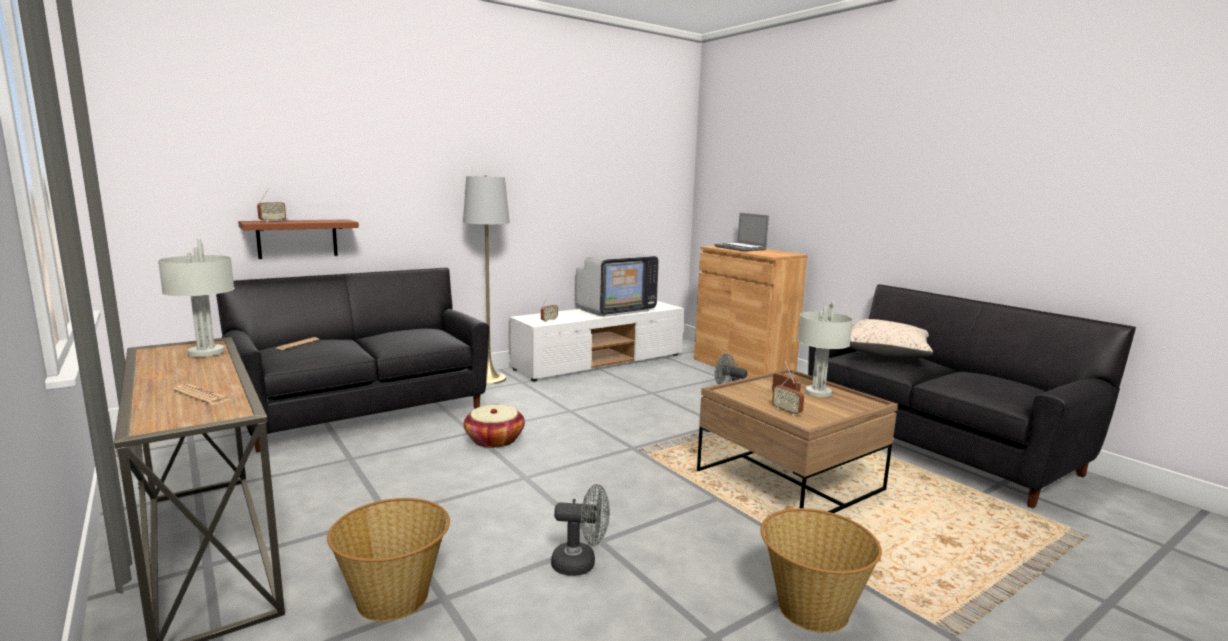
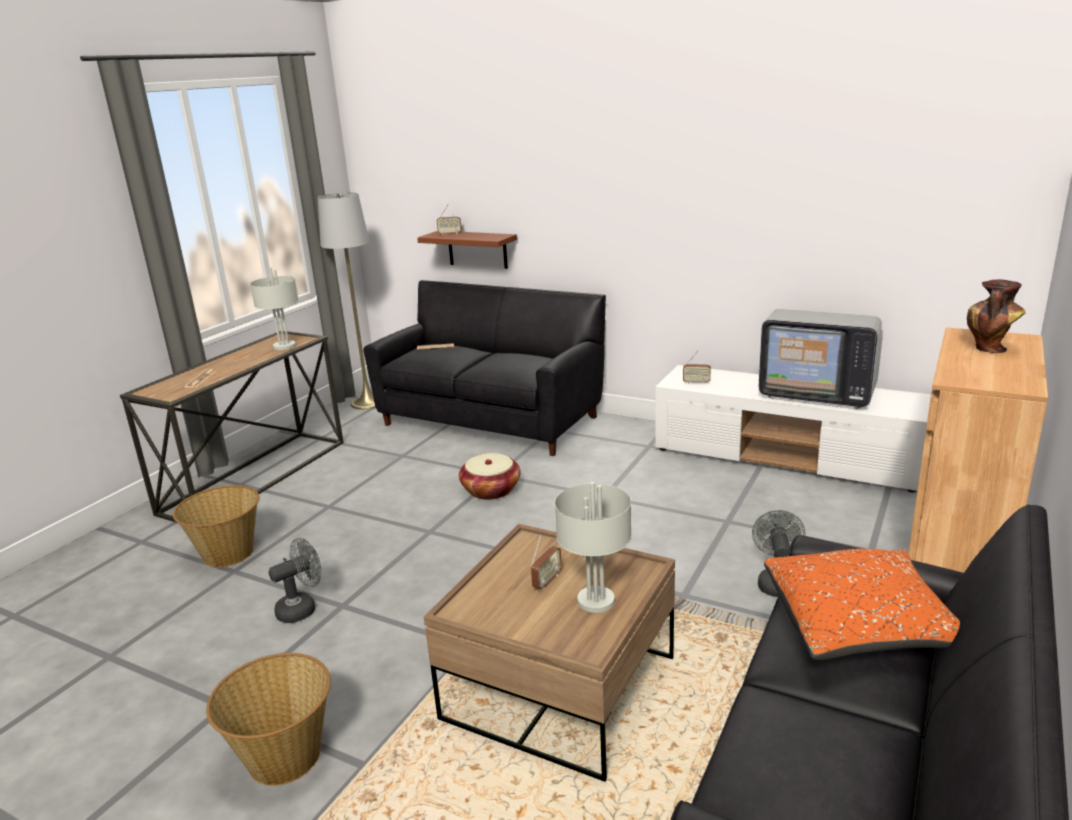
camera: 65 degrees right, 10 degrees up
grey floor lamp [463,175,510,385] -> grey floor lamp moved to [318,193,376,410]
grey fan [551,484,610,576] -> grey fan turned 105 degrees counterclockwise [269,538,321,623]
laptop [714,213,769,251] -> vase [967,279,1026,353]
radio [772,372,804,415] -> none
beige pillow [848,319,933,359] -> orange pillow [764,549,960,661]

